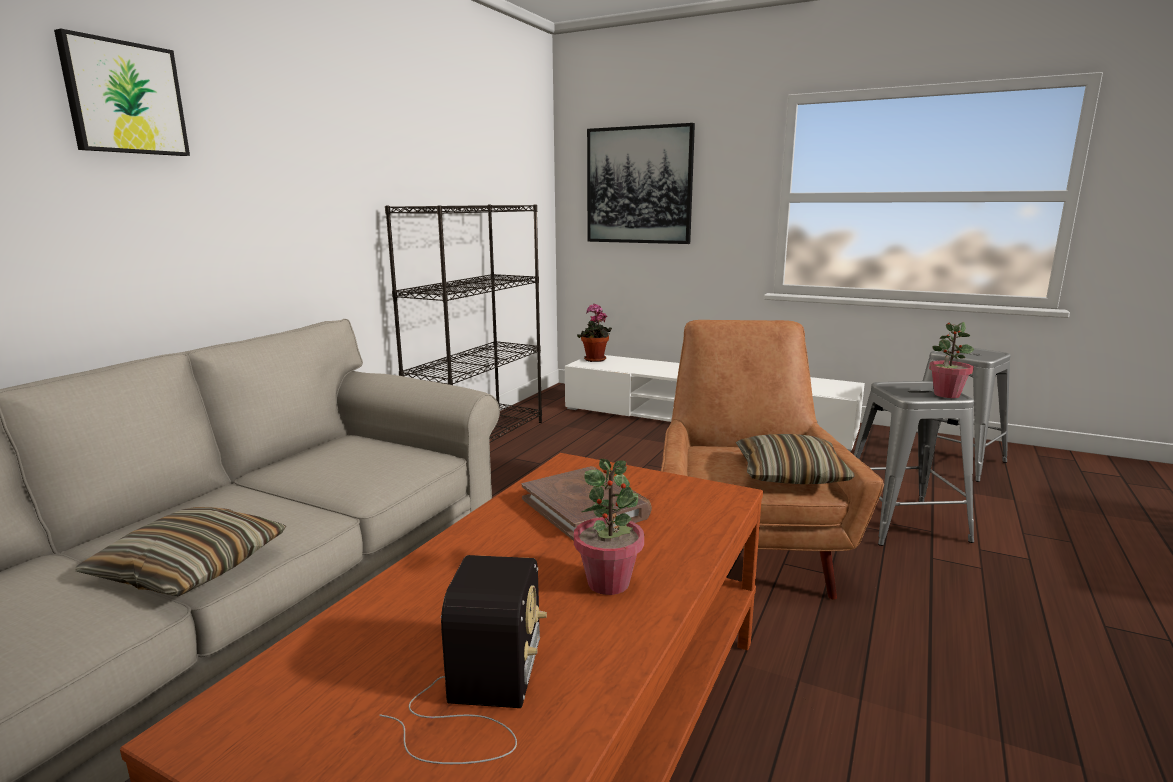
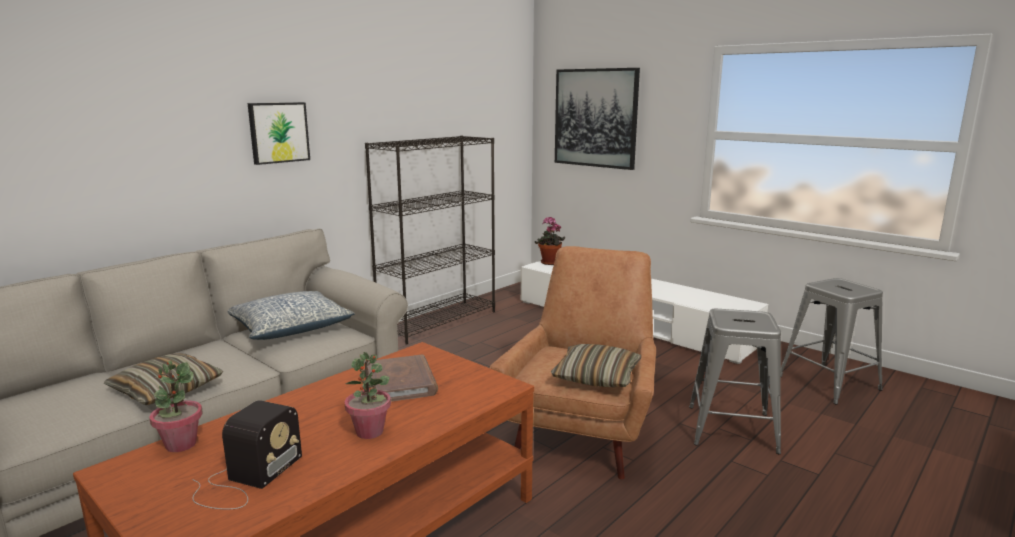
camera: 15 degrees right, 0 degrees up
picture [54,29,190,156] -> picture moved to [248,102,310,165]
potted plant [929,322,974,398] -> potted plant moved to [149,361,203,452]
none -> pillow [227,291,355,340]

